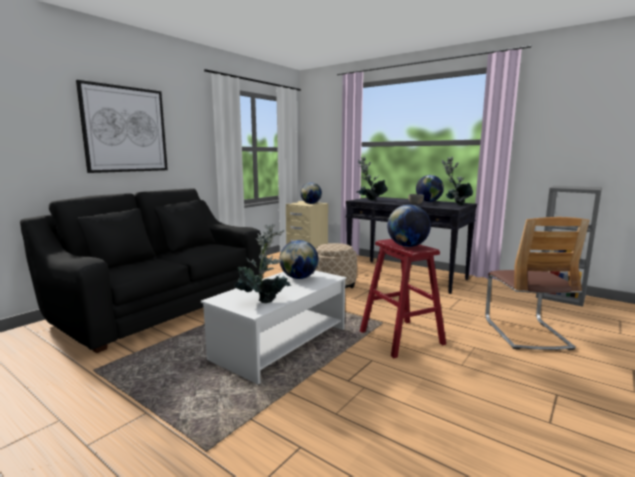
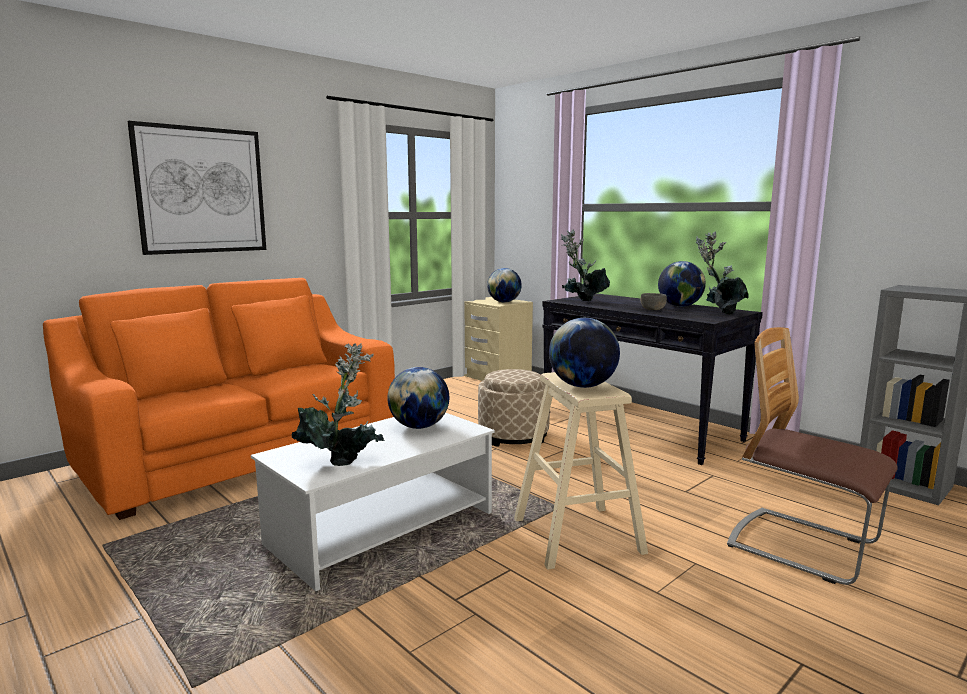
camera: 10 degrees right, 0 degrees up
black sofa [20,188,263,353] -> orange sofa [43,278,395,520]
red stool [360,239,446,358] -> beige stool [514,372,648,570]
chair [485,217,590,350] -> chair turned 120 degrees clockwise [727,327,898,585]

